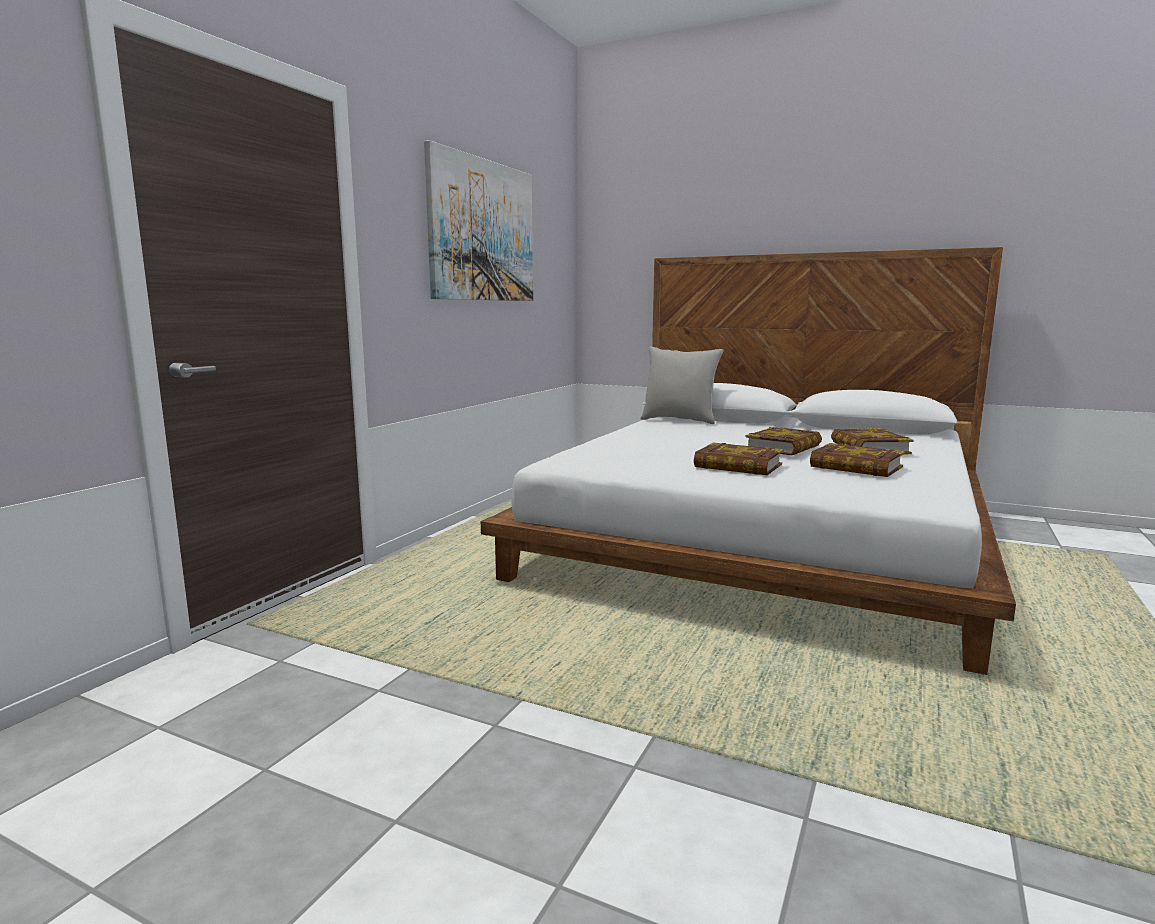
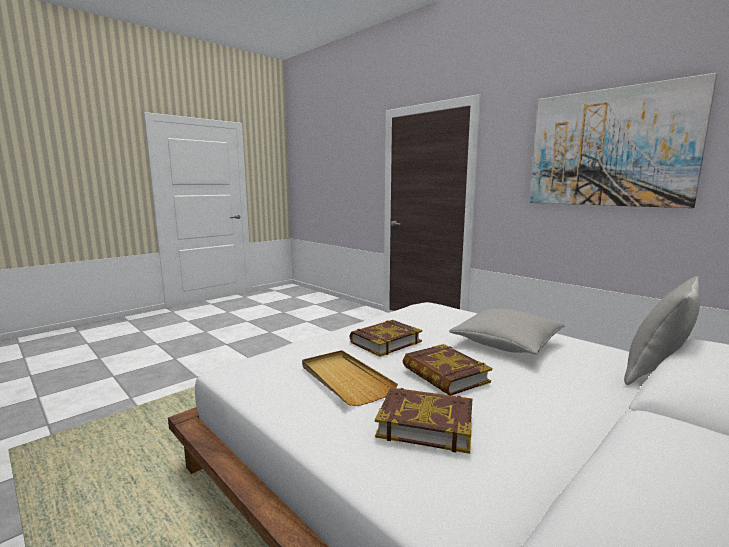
camera: 110 degrees right, 0 degrees up
book [810,443,905,477] -> beige tray [302,350,398,406]
none -> grey pillow [449,309,565,354]

